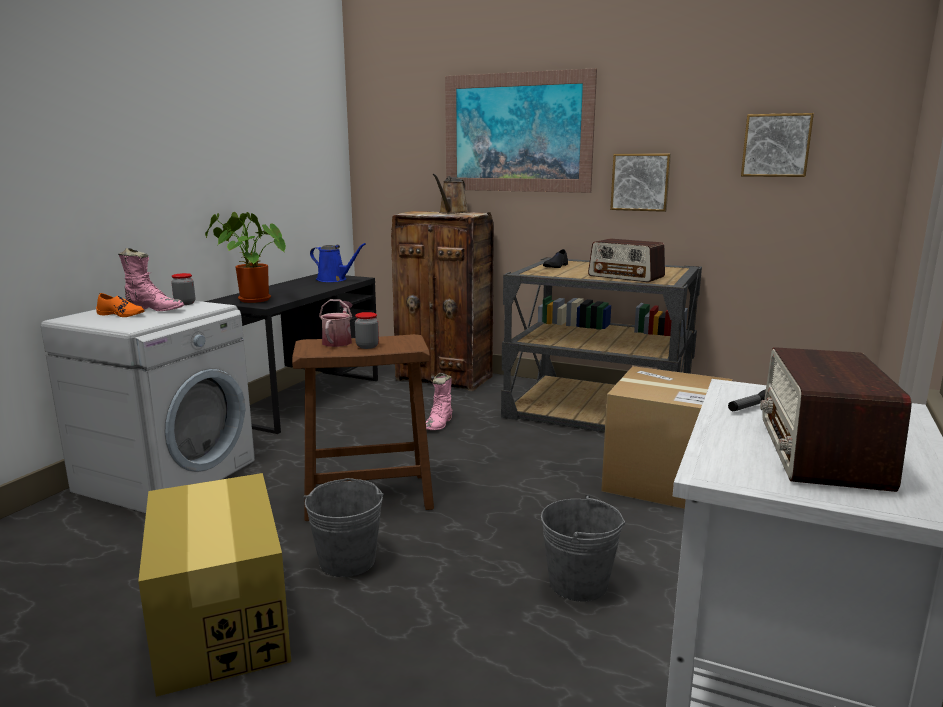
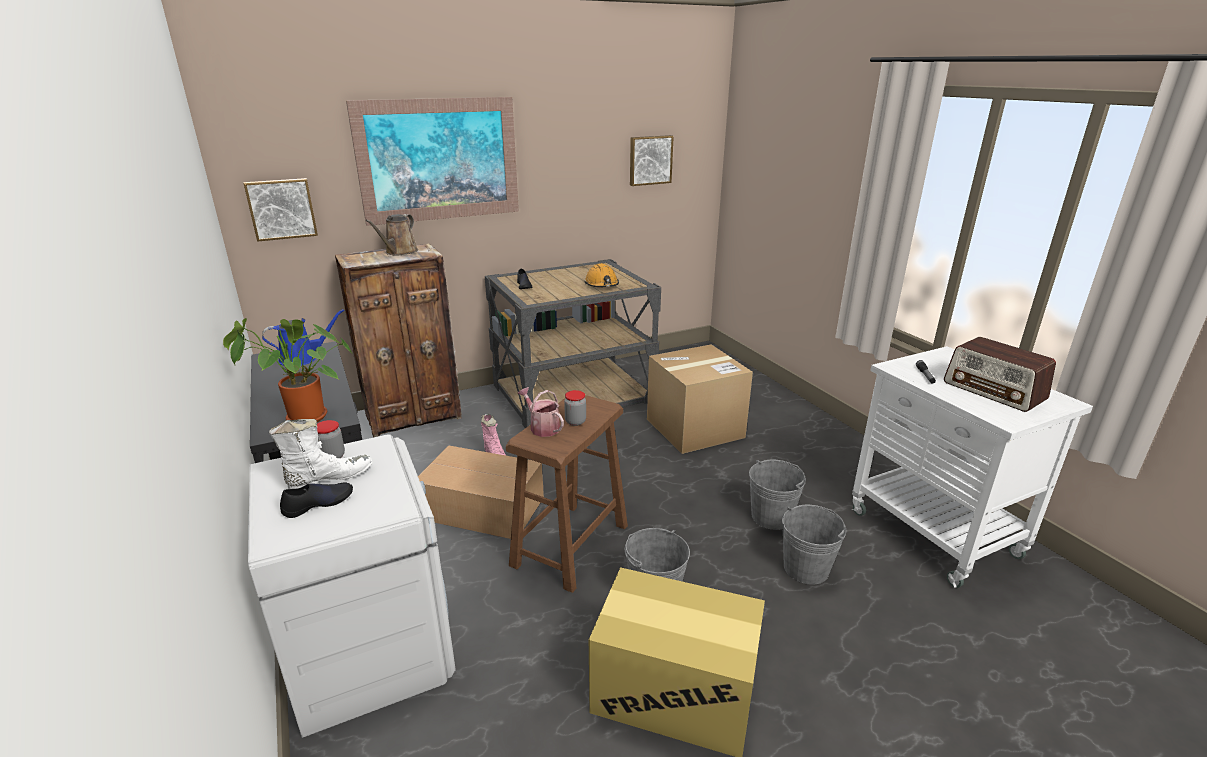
camera: 50 degrees left, 10 degrees up
orange shoe [96,293,144,317] -> black shoe [280,482,353,518]
pink boot [118,248,184,311] -> white boot [269,419,373,489]
brown watering can [433,174,469,214] -> brown watering can turned 45 degrees clockwise [366,214,418,255]
radio [588,239,665,282] -> orange hard hat [584,263,619,287]
picture [610,154,671,212] -> picture moved to [243,178,318,242]
none -> cardboard box [418,445,544,539]
none -> grey bucket [782,505,847,585]

